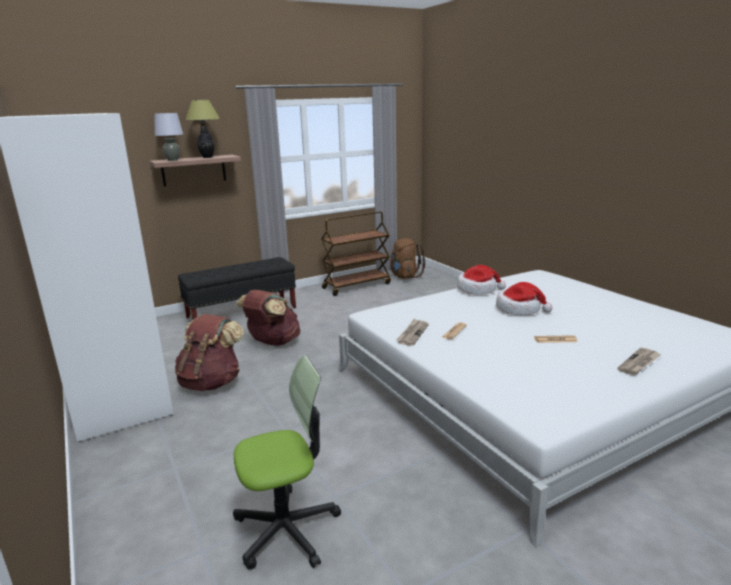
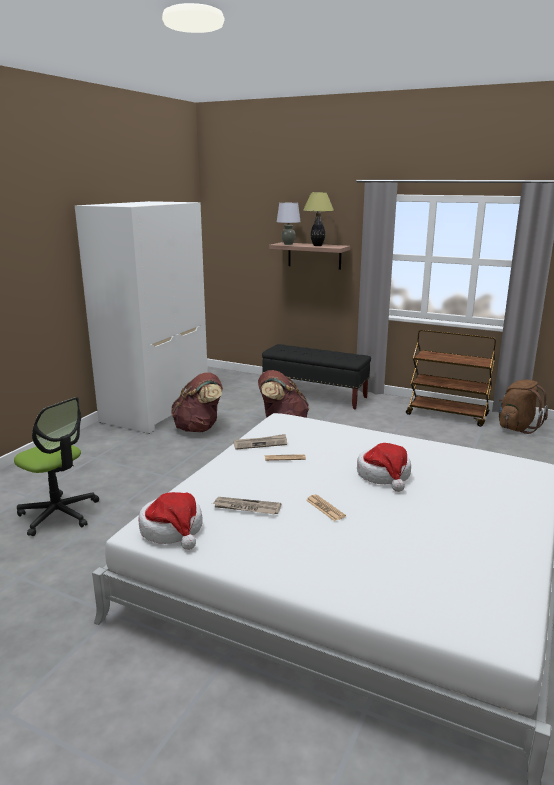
camera: 55 degrees right, 0 degrees up
hat [457,265,506,295] -> hat moved to [138,492,202,550]
newspaper [617,348,661,375] -> newspaper moved to [212,497,281,514]

